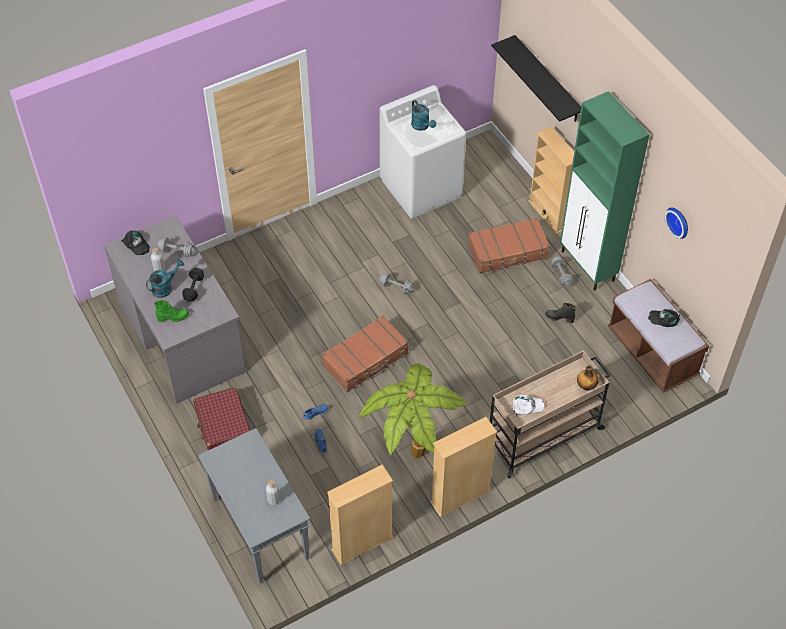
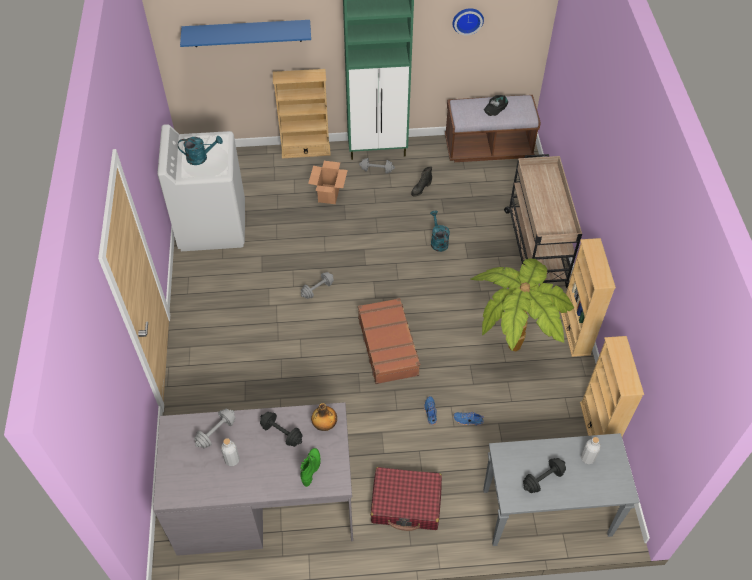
camera: 65 degrees left, 0 degrees up
black cap [121,231,150,255] -> none
turquoise watering can [146,259,184,298] -> turquoise watering can moved to [430,210,450,252]
brown suitcase [468,218,550,273] -> cardboard box [308,161,348,204]
black shelf [491,35,581,122] -> blue shelf [180,20,311,47]
white cap [513,395,545,416] -> none
bottle [577,365,598,391] -> bottle moved to [311,403,337,431]
none -> black dumbbell [523,458,566,493]

